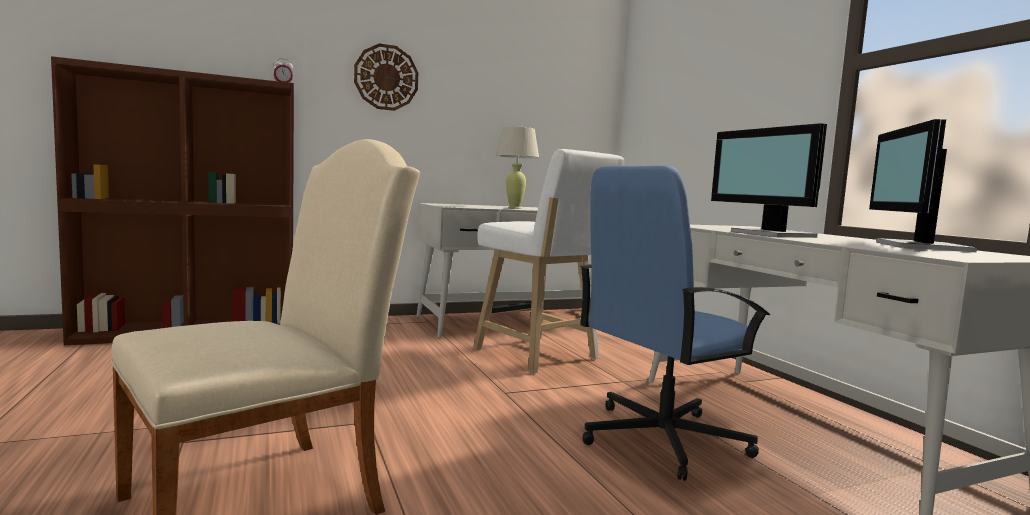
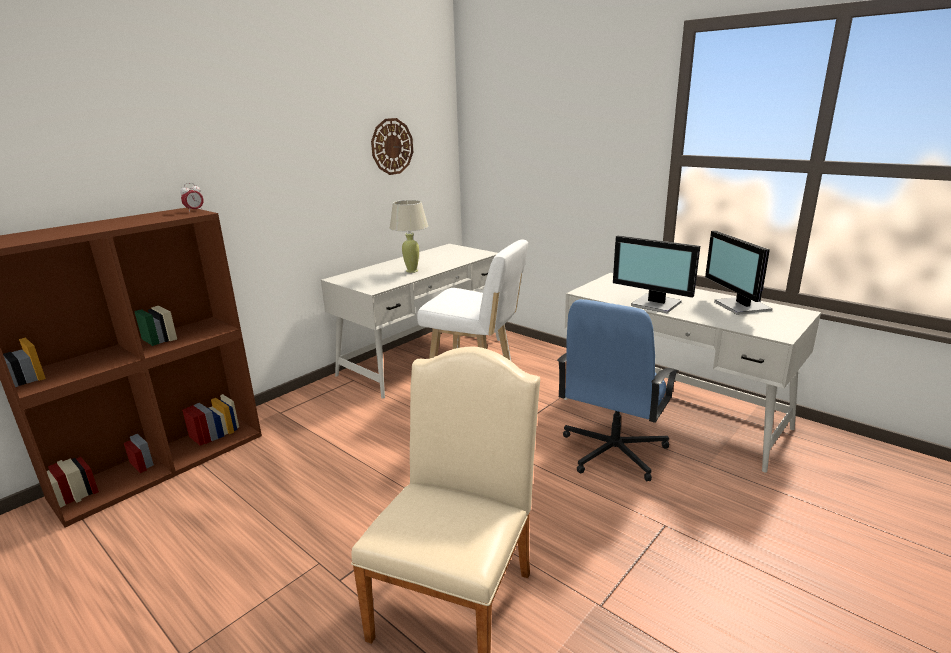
camera: 25 degrees left, 15 degrees up
wall clock [354,43,418,111] -> wall clock moved to [371,118,413,175]

